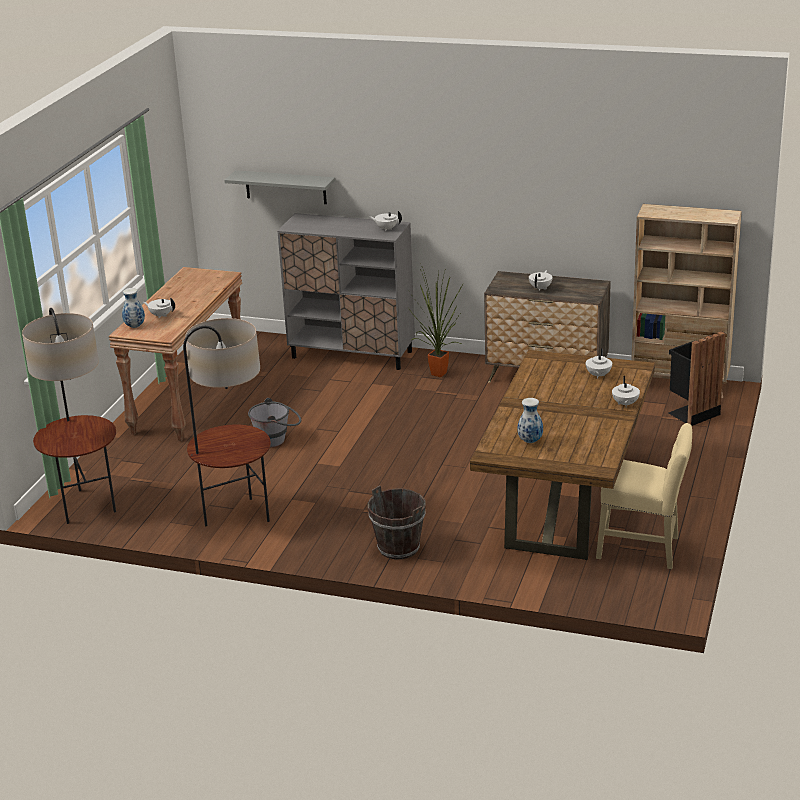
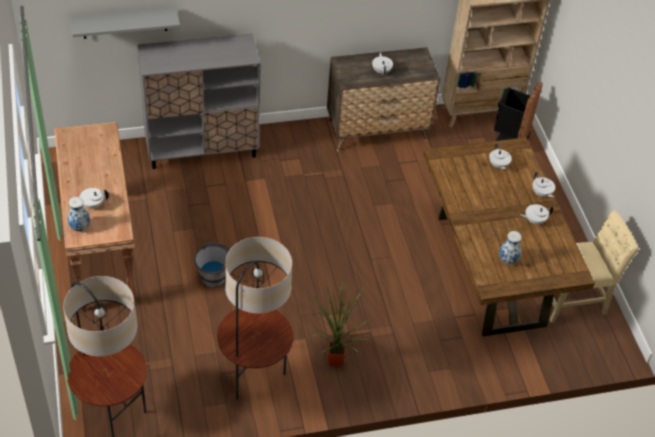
camera: 35 degrees left, 20 degrees up
brown bucket [368,486,426,559] -> none
white teapot [369,211,402,231] -> white teapot moved to [520,204,553,225]
potted plant [409,267,463,377] -> potted plant moved to [312,281,370,367]

